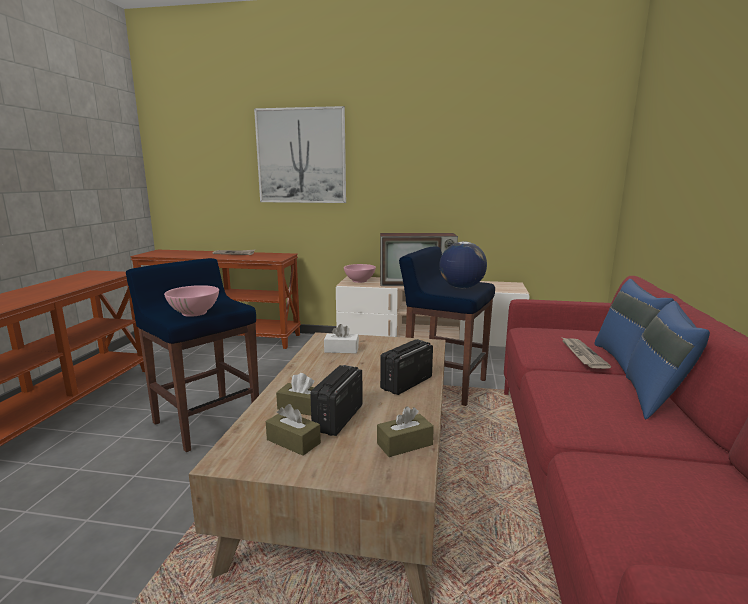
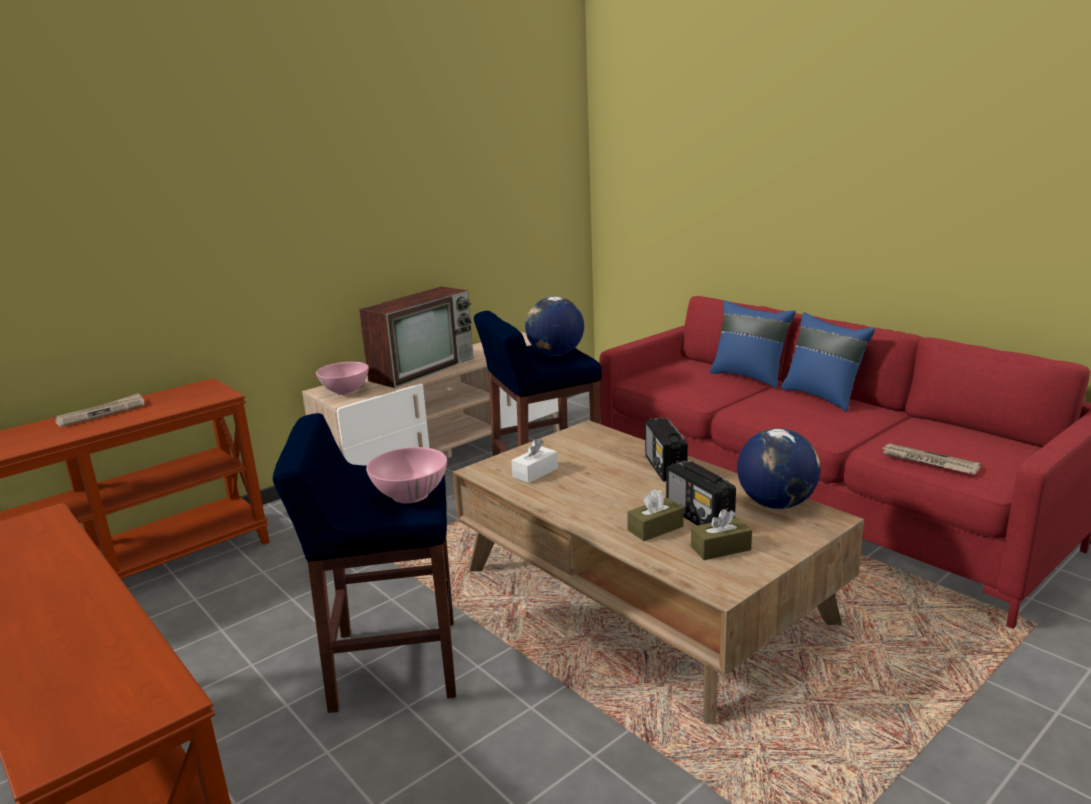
camera: 50 degrees left, 5 degrees up
picture [254,106,346,203] -> none
brown tissue box [377,406,434,457] -> globe [737,428,820,509]
newspaper [562,338,611,369] -> newspaper moved to [881,444,981,475]

